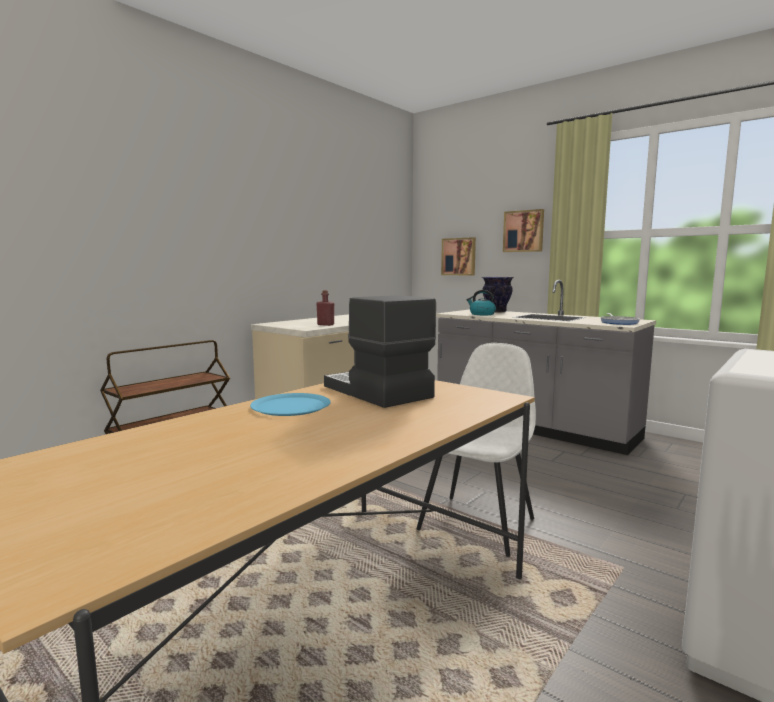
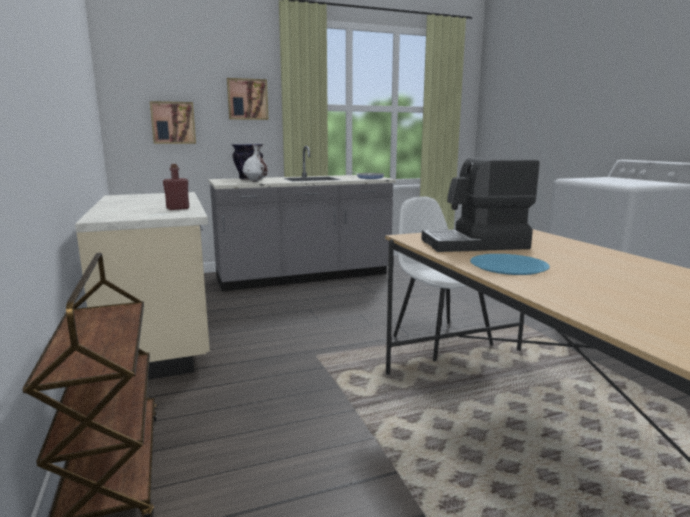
camera: 60 degrees left, 5 degrees up
kettle [467,290,496,315] -> white vase [243,145,268,182]

